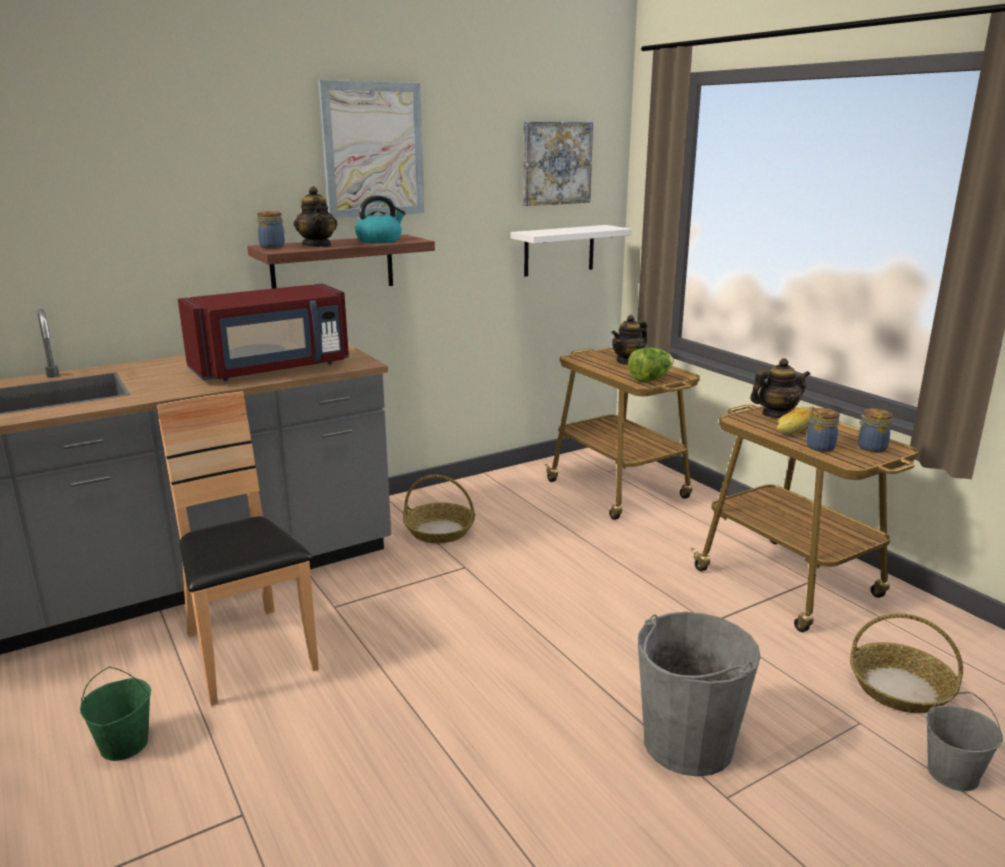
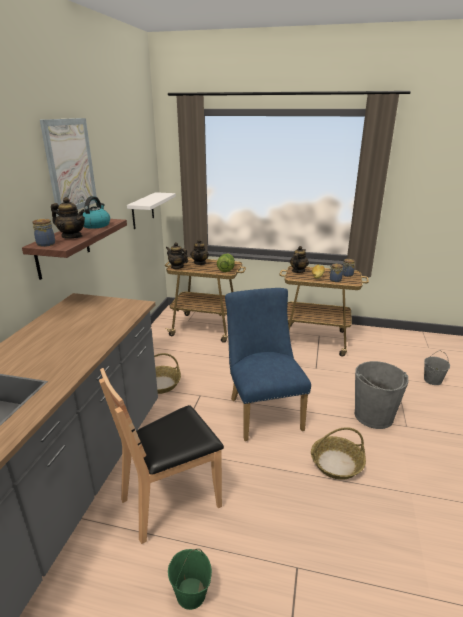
camera: 45 degrees left, 5 degrees up
brown chair [157,391,319,706] -> brown chair turned 45 degrees counterclockwise [99,368,224,544]
red microwave [178,284,349,381] -> none
picture [523,122,593,206] -> none
basket [850,613,963,713] -> basket moved to [311,427,366,480]
none -> teapot [166,242,188,269]
none -> blue chair [225,288,311,441]

